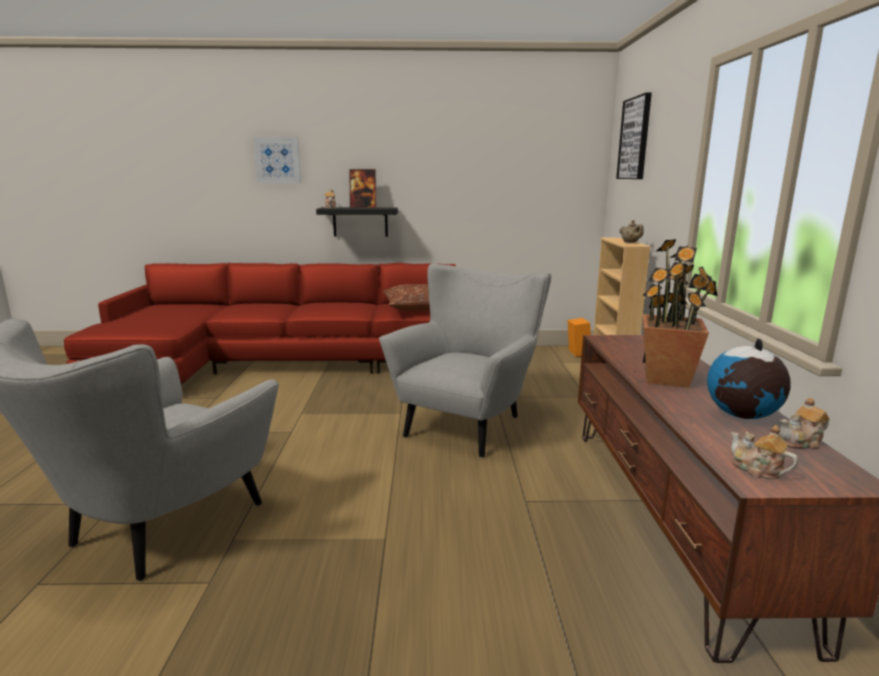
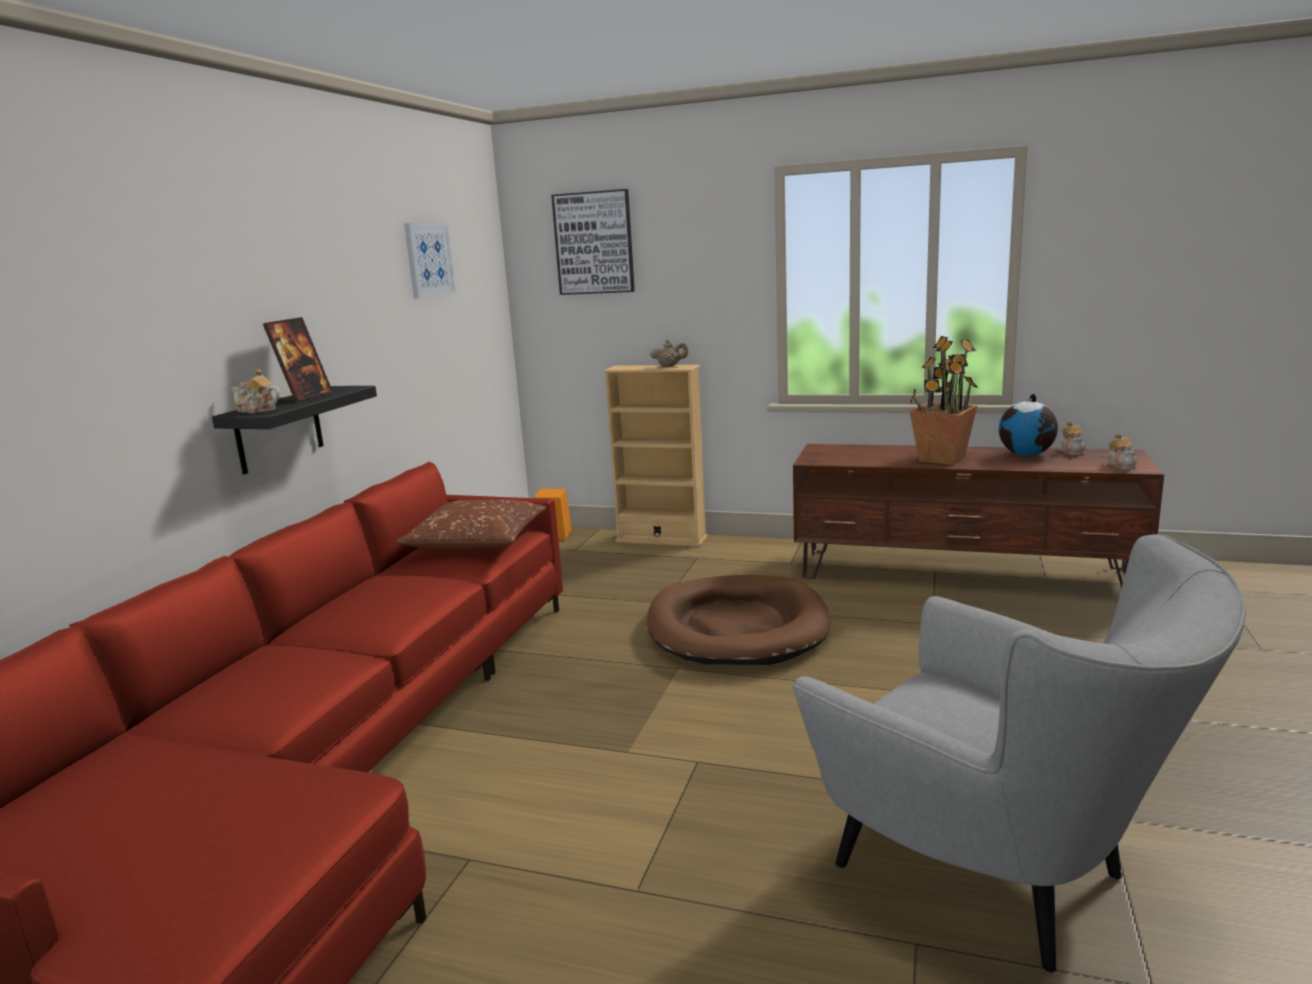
camera: 70 degrees left, 0 degrees up
picture [253,137,301,183] -> picture moved to [404,223,456,299]
grey armchair [379,263,551,458] -> brown dog bed [647,575,831,665]
teapot [731,425,798,479] -> teapot turned 75 degrees counterclockwise [1108,433,1137,470]

